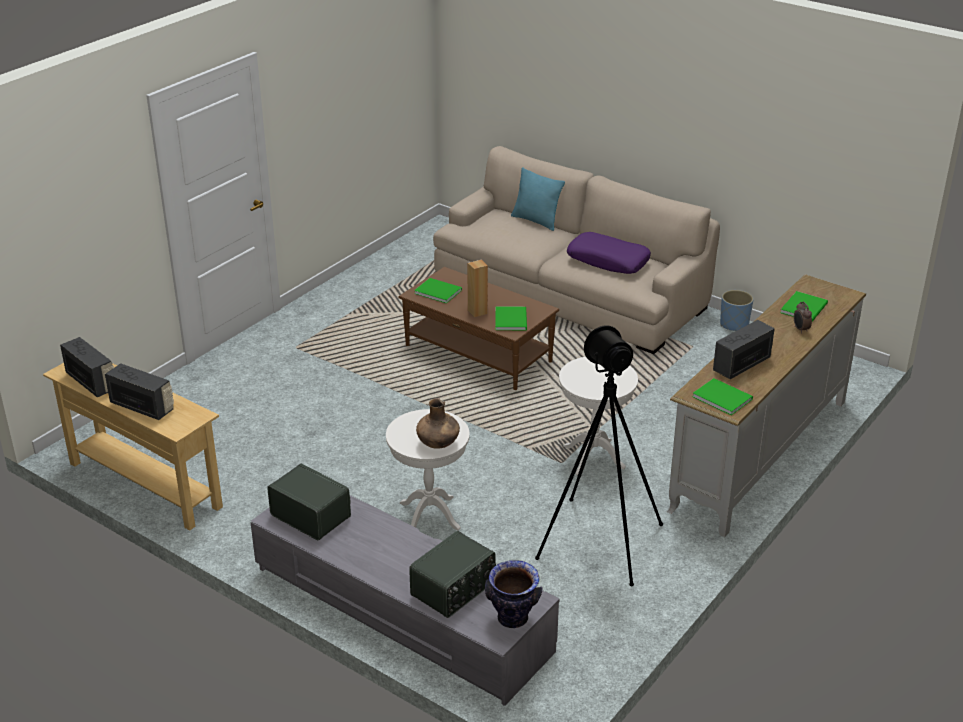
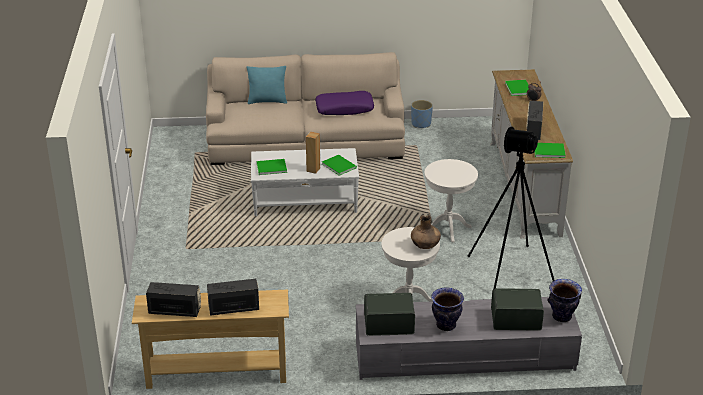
camera: 40 degrees left, 0 degrees up
brown coffee table [398,267,559,390] -> white coffee table [251,148,359,216]
radio [409,531,496,618] -> radio turned 90 degrees counterclockwise [491,288,544,331]
none -> vase [431,288,464,331]

